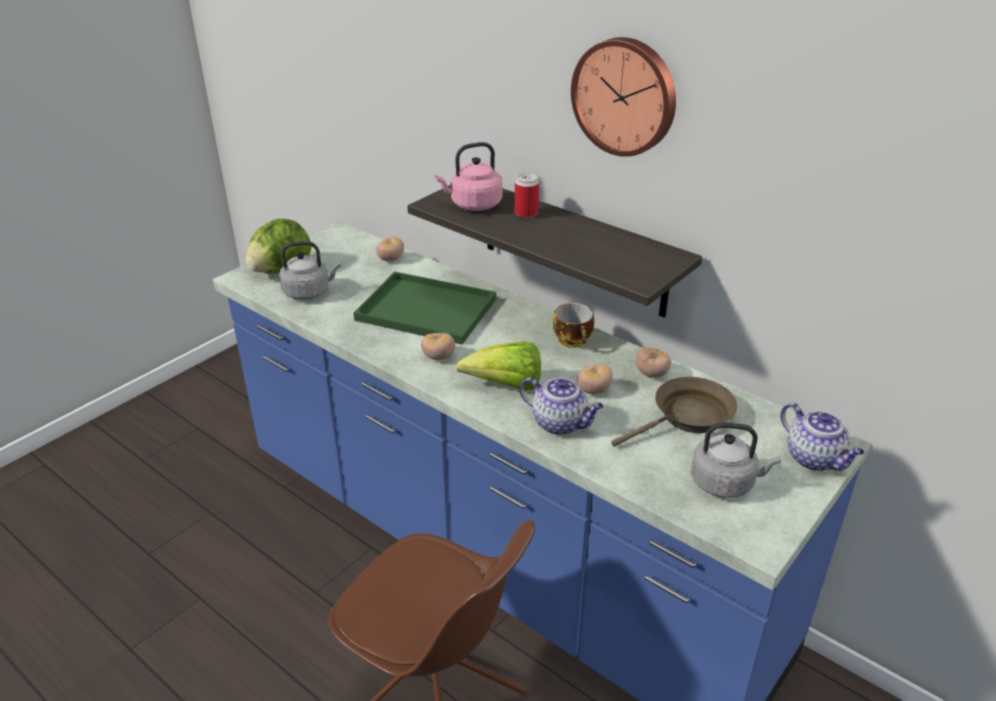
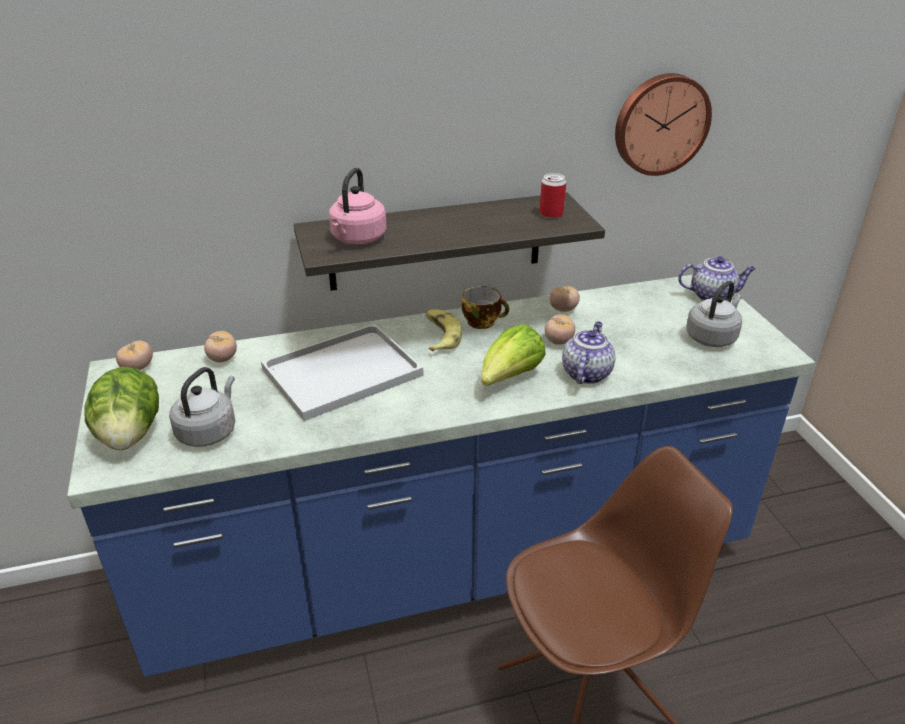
camera: 55 degrees left, 0 degrees up
green tray [353,271,496,345] -> white tray [261,324,423,421]
tomato [421,333,455,360] -> tomato moved to [116,341,153,370]
can [515,173,539,218] -> can moved to [540,173,566,219]
teapot [520,377,604,435] -> teapot turned 45 degrees counterclockwise [562,321,616,384]
wall clock [571,37,676,157] -> wall clock moved to [615,73,712,176]
brown frying pan [611,377,738,447] -> none
none -> banana [426,309,462,351]

